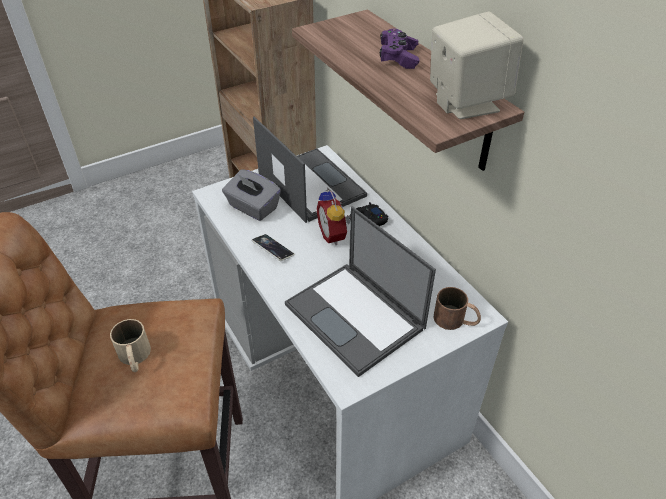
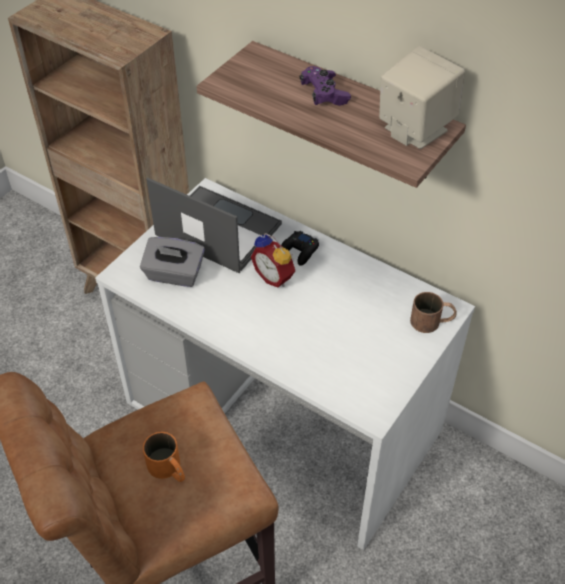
camera: 25 degrees left, 5 degrees up
beige mug [110,319,151,372] -> orange mug [143,432,185,482]
phone [252,234,294,261] -> none
laptop [285,206,436,377] -> none

